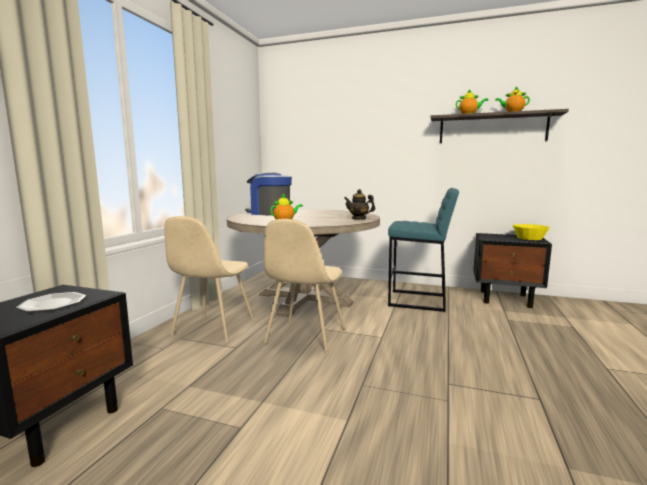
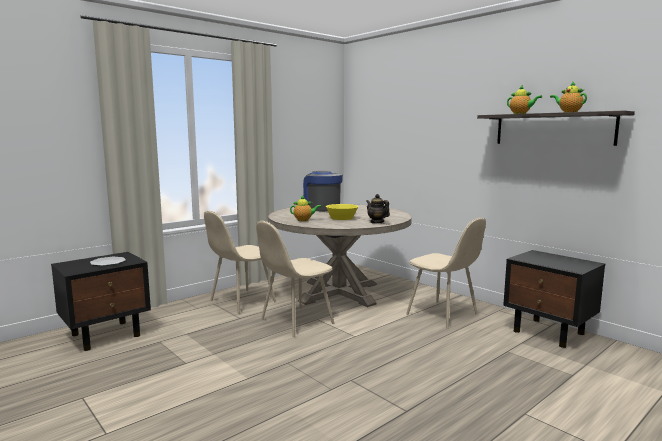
camera: 30 degrees right, 0 degrees up
turquoise stool [388,188,459,312] -> beige chair [406,218,486,329]
yellow bowl [513,224,550,240] -> yellow bowl moved to [326,204,358,220]

